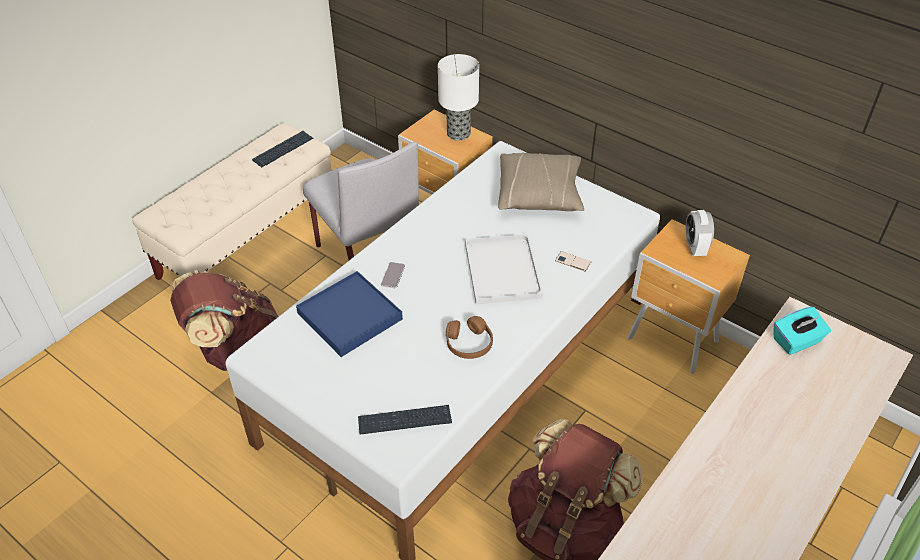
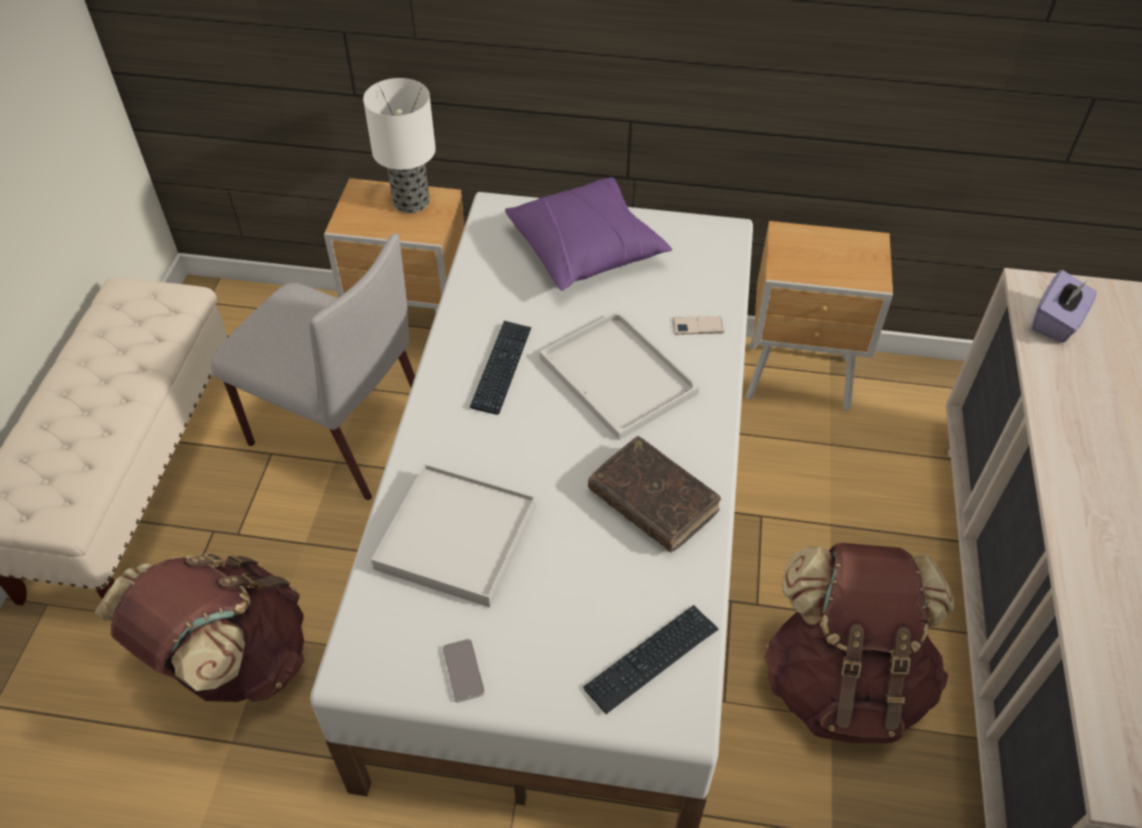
camera: 30 degrees left, 5 degrees up
keyboard [252,131,313,168] -> keyboard moved to [470,321,532,415]
blue tray [296,271,403,357] -> white tray [371,464,536,607]
phone [381,262,405,288] -> phone moved to [442,639,485,702]
brown headphones [446,316,493,359] -> brown book [588,436,721,552]
beige pillow [498,153,584,211] -> purple pillow [505,177,672,291]
alarm clock [686,210,714,256] -> none
turquoise tissue box [773,307,831,355] -> purple tissue box [1032,270,1097,343]

